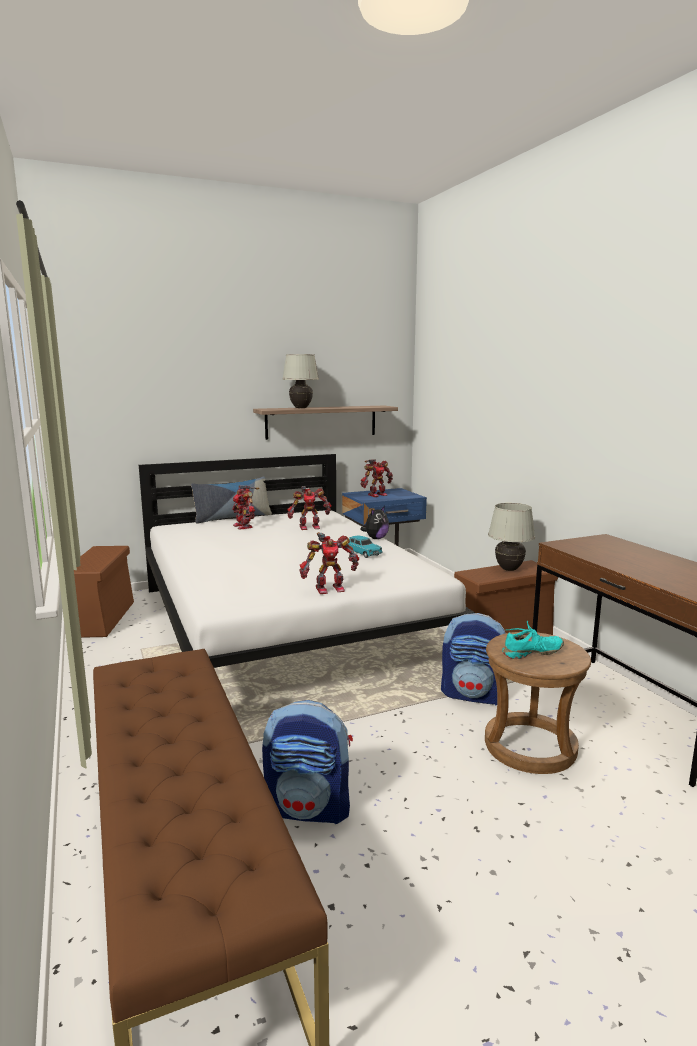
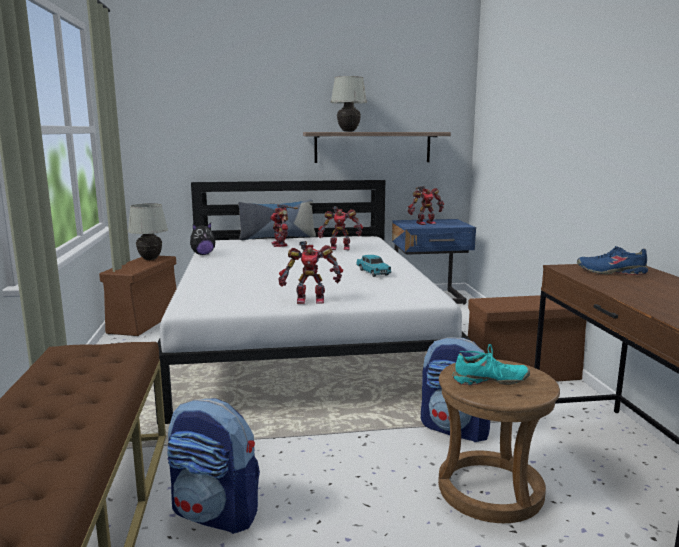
camera: 15 degrees right, 0 degrees up
plush toy [360,506,389,539] -> plush toy moved to [190,223,215,255]
white table lamp [488,503,535,571] -> white table lamp moved to [128,203,168,260]
none -> blue shoe [577,246,648,275]

